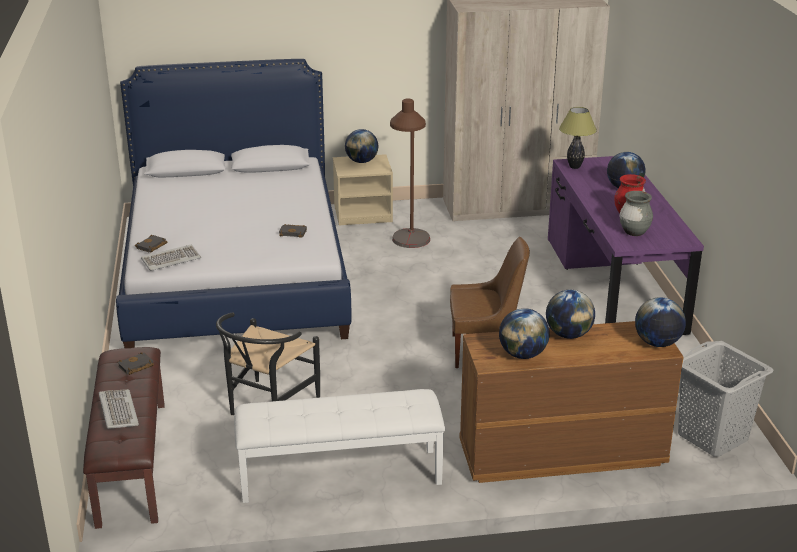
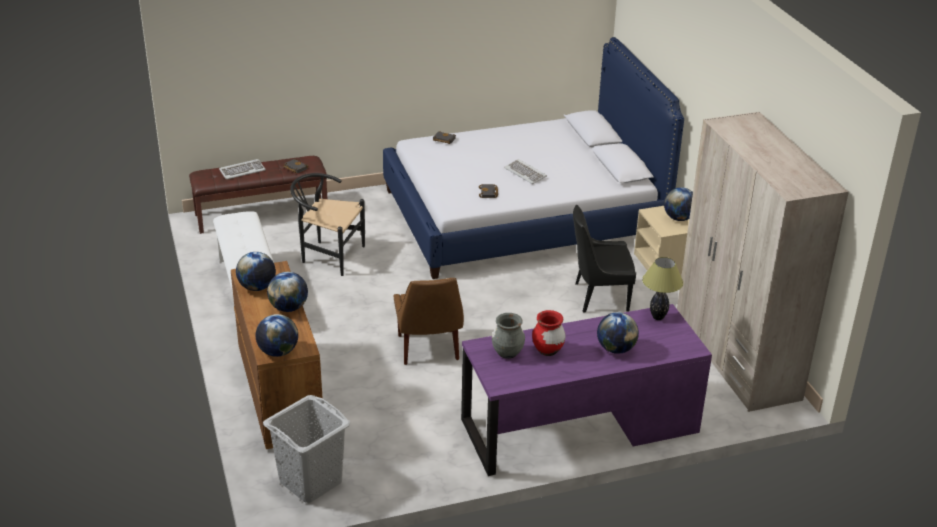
camera: 80 degrees right, 5 degrees up
keyboard [141,244,201,271] -> keyboard moved to [504,159,547,184]
brown floor lamp [390,98,430,248] -> black chair [573,205,636,313]

